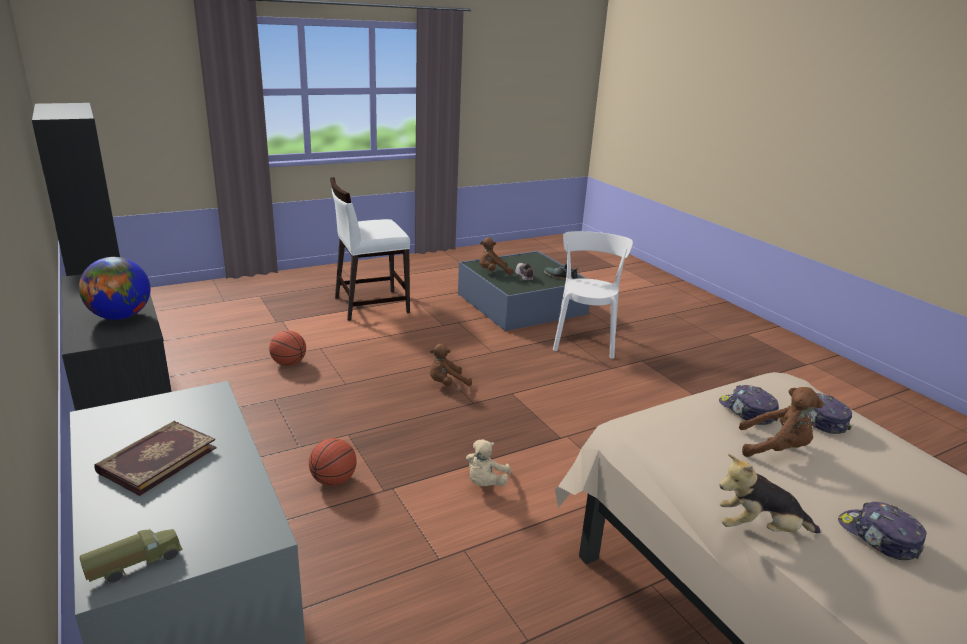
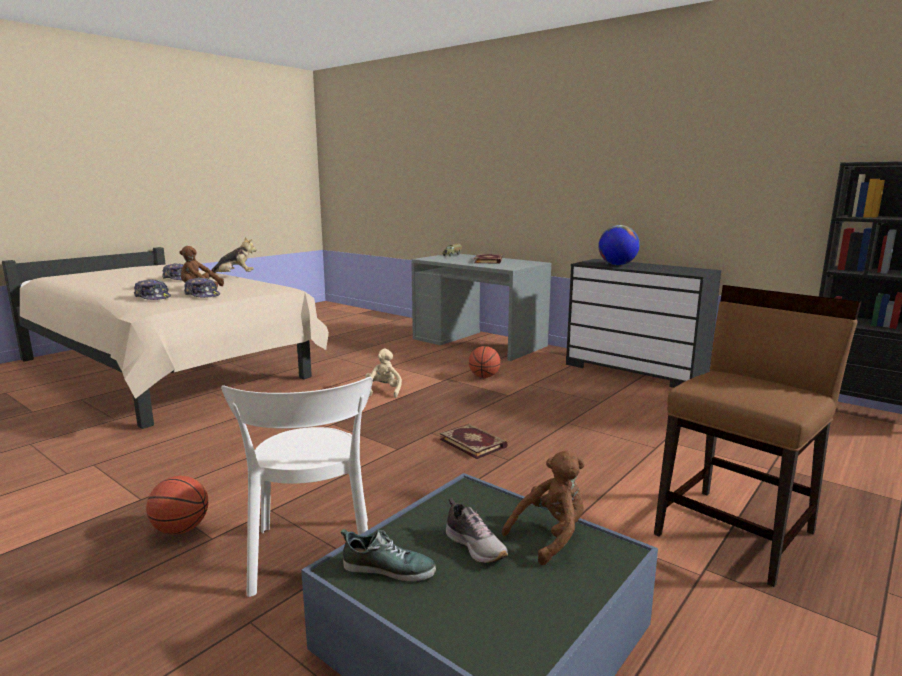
camera: 160 degrees right, 10 degrees down
basketball [269,331,306,366] -> basketball moved to [146,476,208,535]
white chair [330,177,410,321] -> brown chair [654,285,861,587]
brown plush toy [430,344,472,386] -> book [440,424,508,459]

